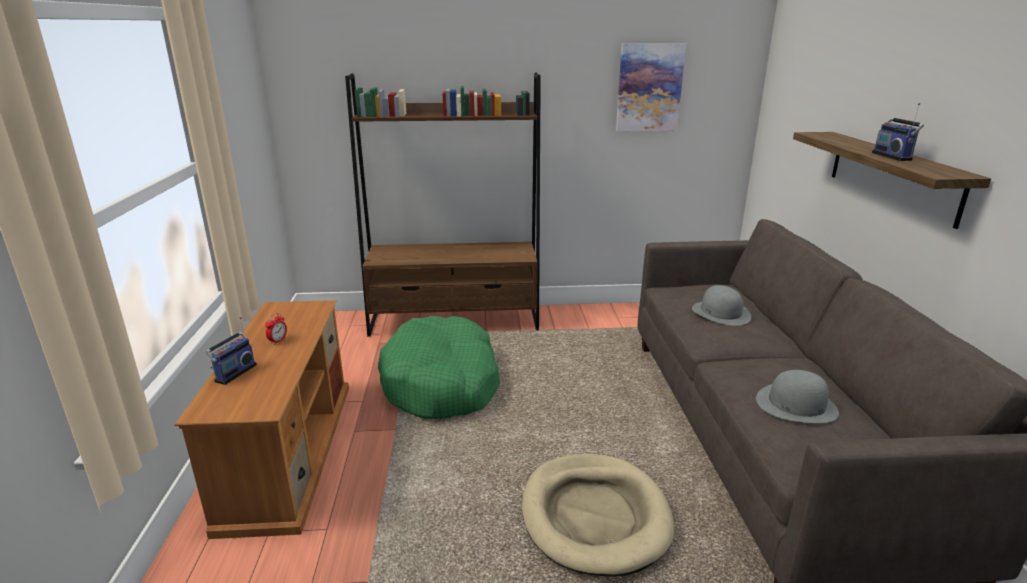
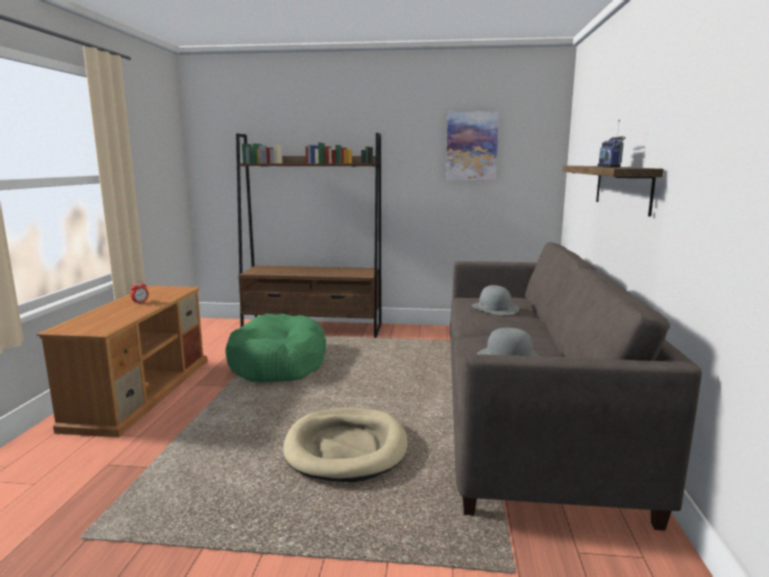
camera: 10 degrees right, 10 degrees down
radio [205,317,257,385] -> none

